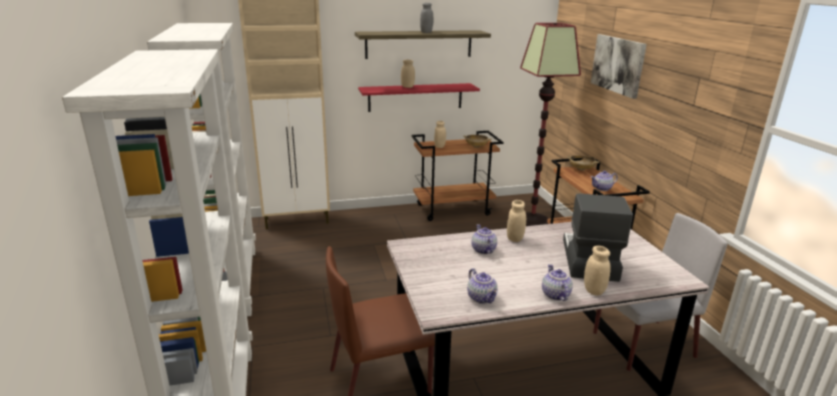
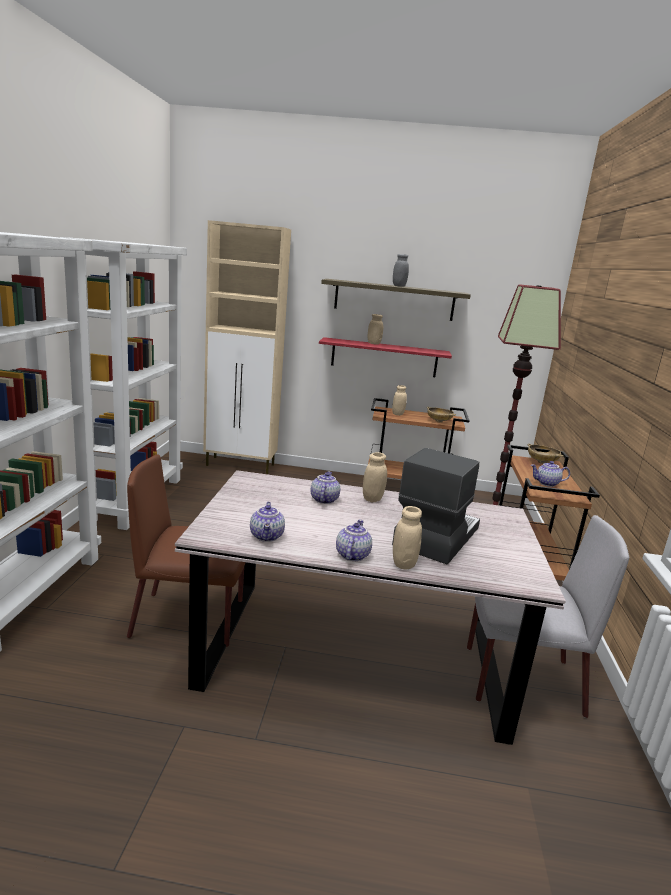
camera: 20 degrees right, 5 degrees down
picture [591,34,647,99] -> none

